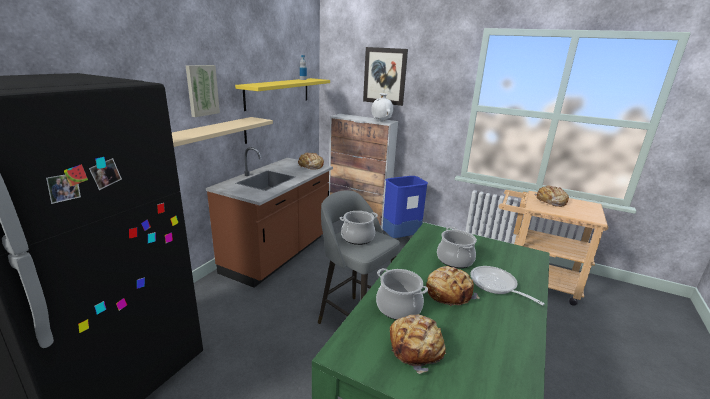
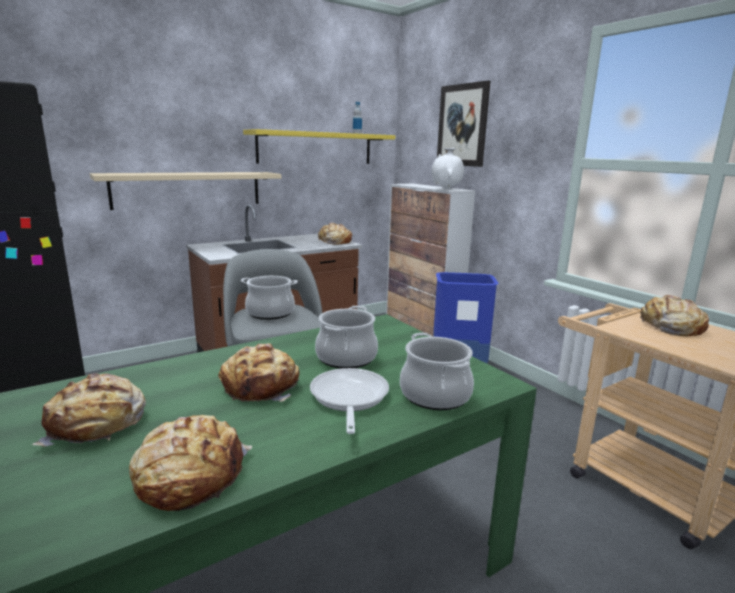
camera: 30 degrees right, 5 degrees down
picture [186,65,220,117] -> none
cooking pot [376,268,428,320] -> cooking pot moved to [400,333,474,410]
none -> bread [129,415,252,511]

